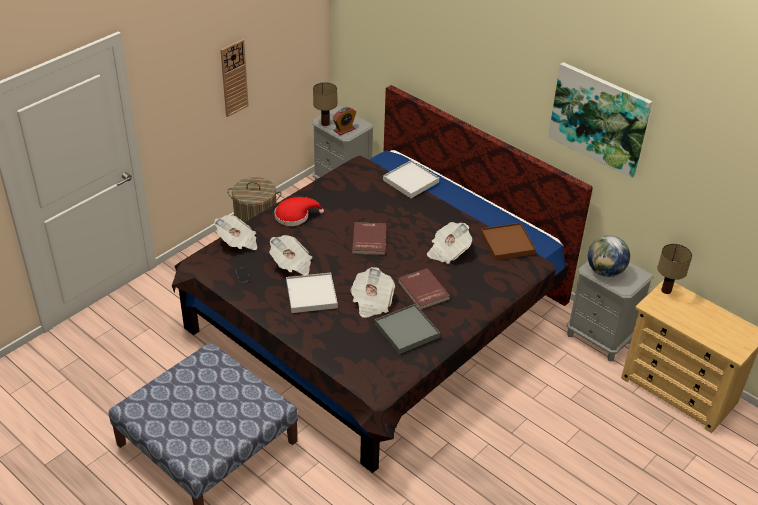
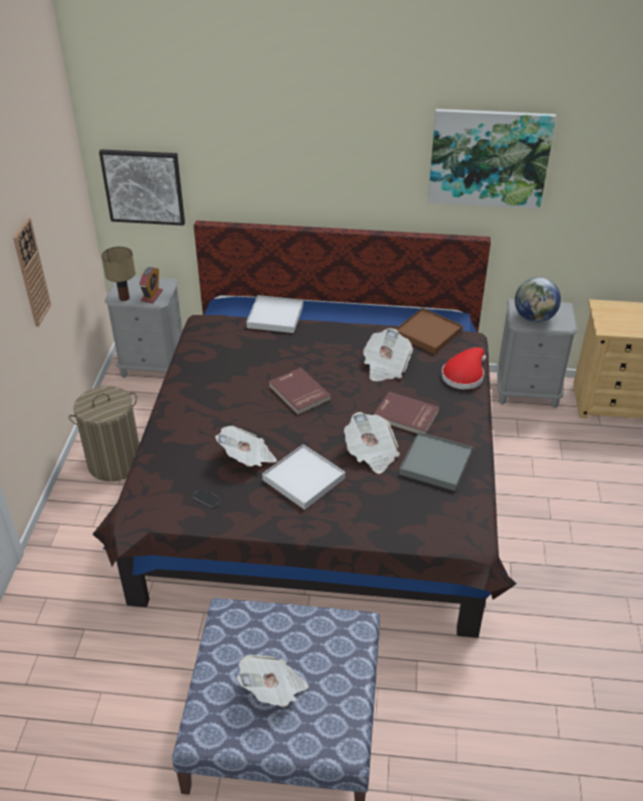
camera: 35 degrees left, 0 degrees up
newspaper [214,215,257,250] -> newspaper moved to [237,654,309,707]
red hat [275,197,324,226] -> red hat moved to [442,347,486,389]
table lamp [658,244,692,294] -> none
none -> picture [99,149,185,226]

